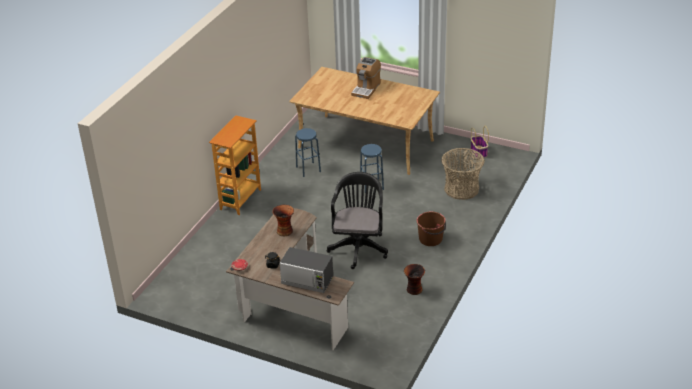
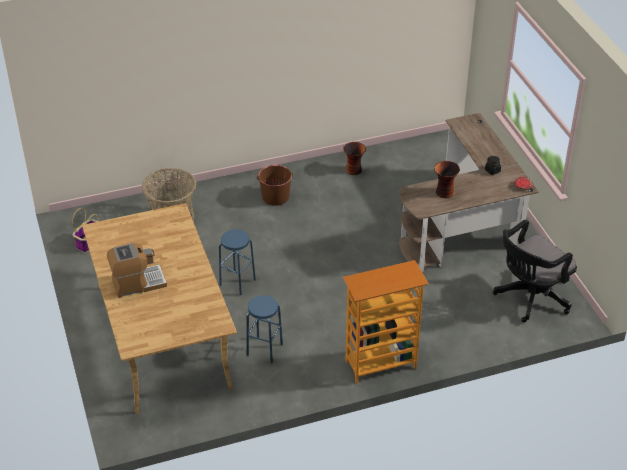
camera: 135 degrees left, 5 degrees up
microwave [280,247,333,293] -> none
black office chair [327,172,388,269] -> black office chair moved to [493,220,577,322]

